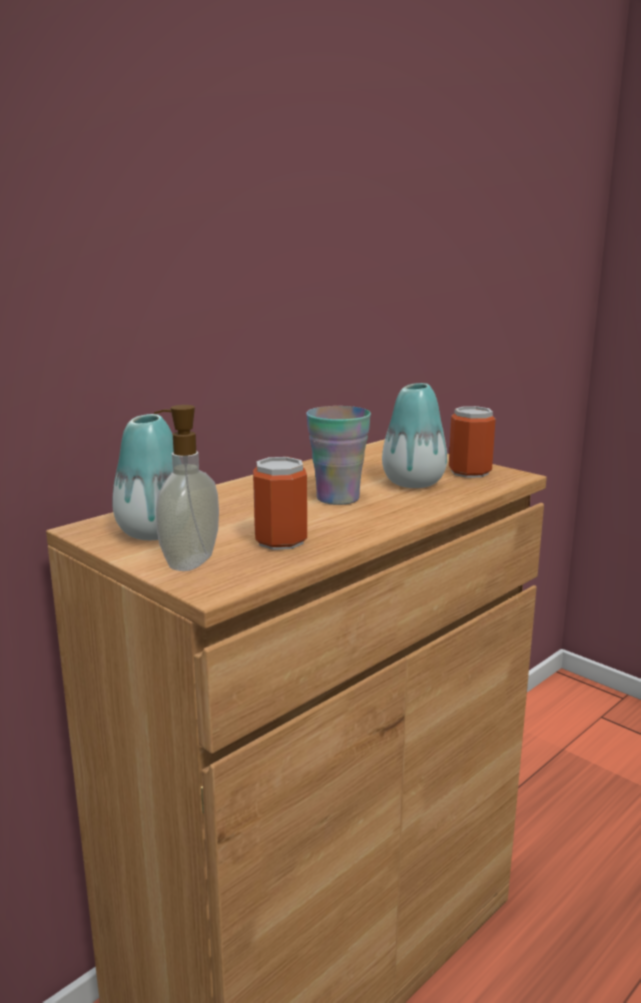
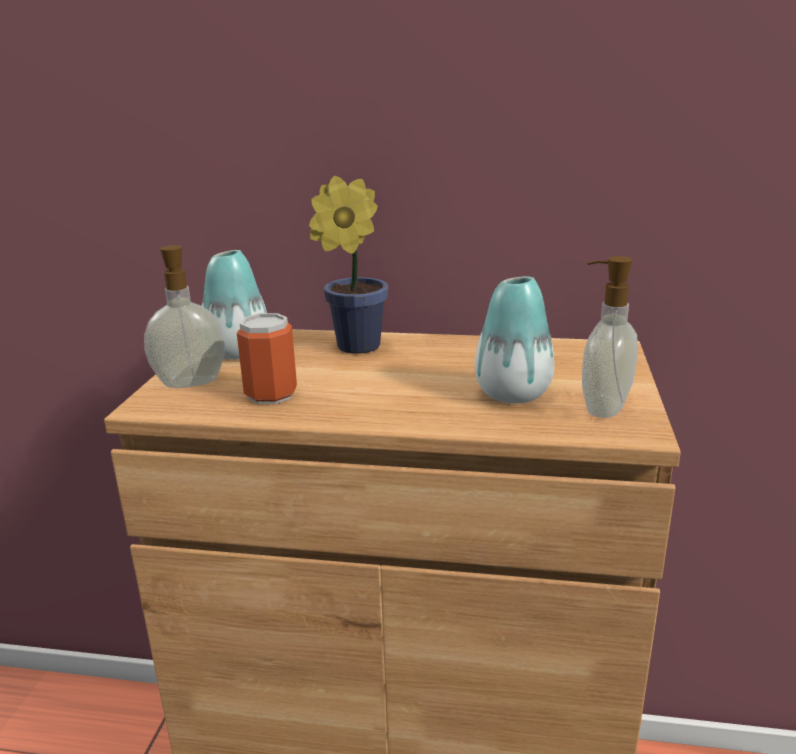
camera: 55 degrees right, 5 degrees up
cup [306,406,371,505] -> none
can [449,406,496,478] -> soap dispenser [582,256,638,418]
none -> potted plant [309,176,389,354]

